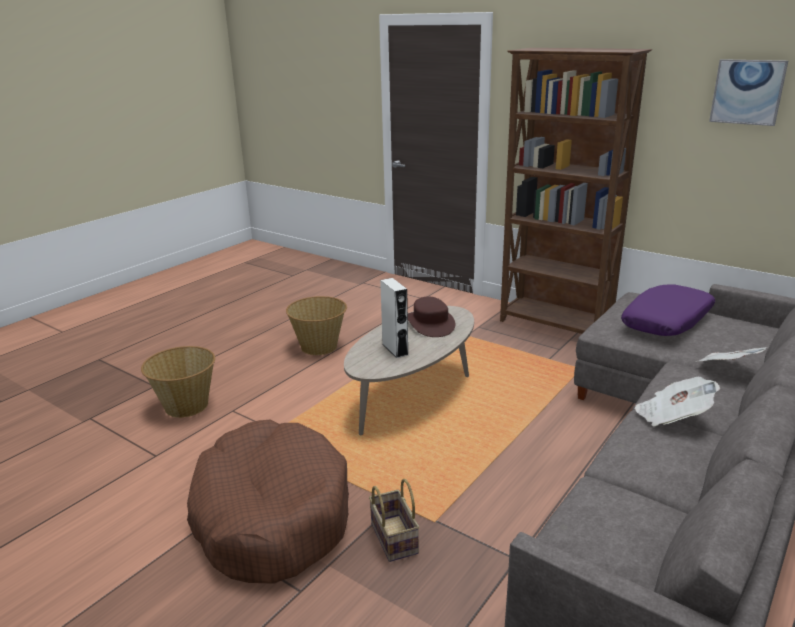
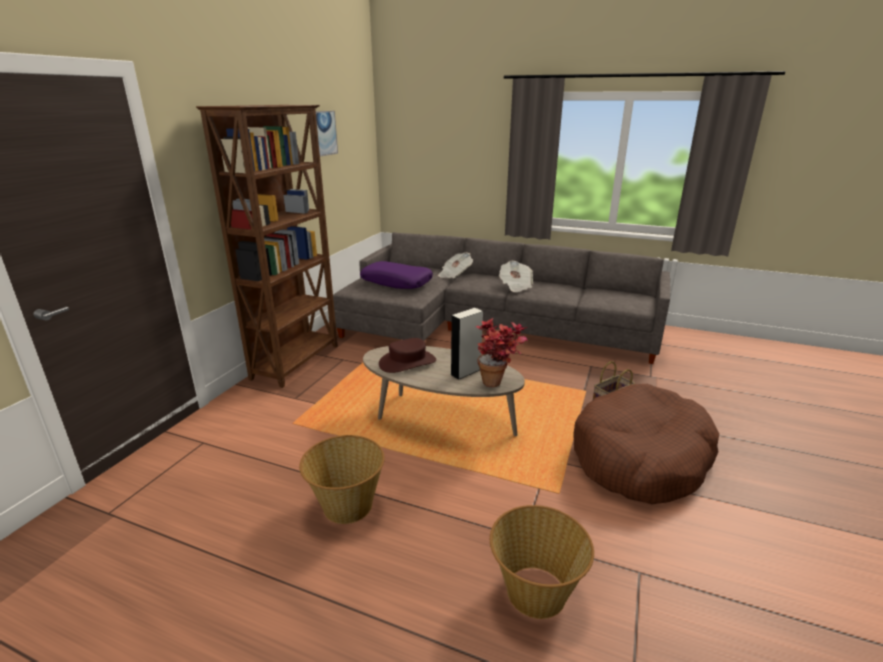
camera: 105 degrees left, 0 degrees up
none -> potted plant [475,318,528,387]

